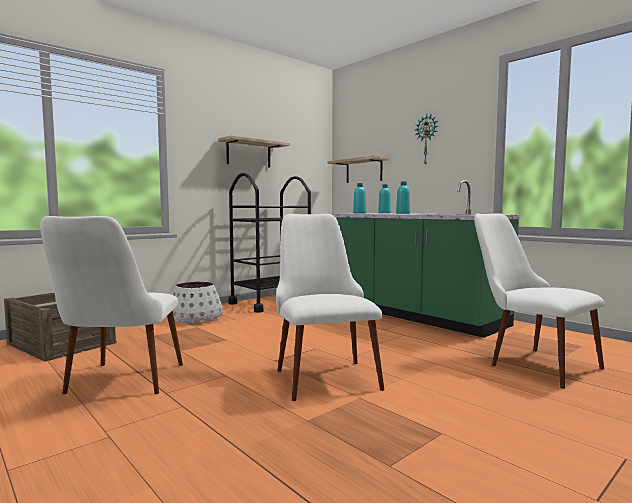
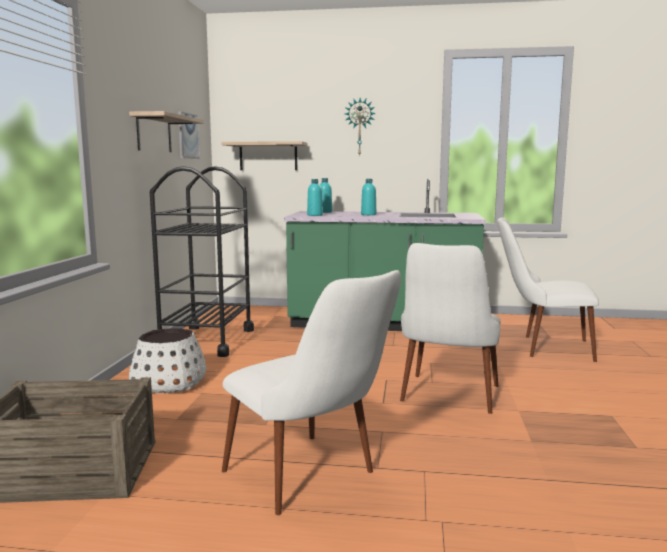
camera: 40 degrees left, 5 degrees up
white chair [276,214,384,401] -> white chair turned 105 degrees counterclockwise [400,243,500,414]
none -> picture [178,111,200,159]

